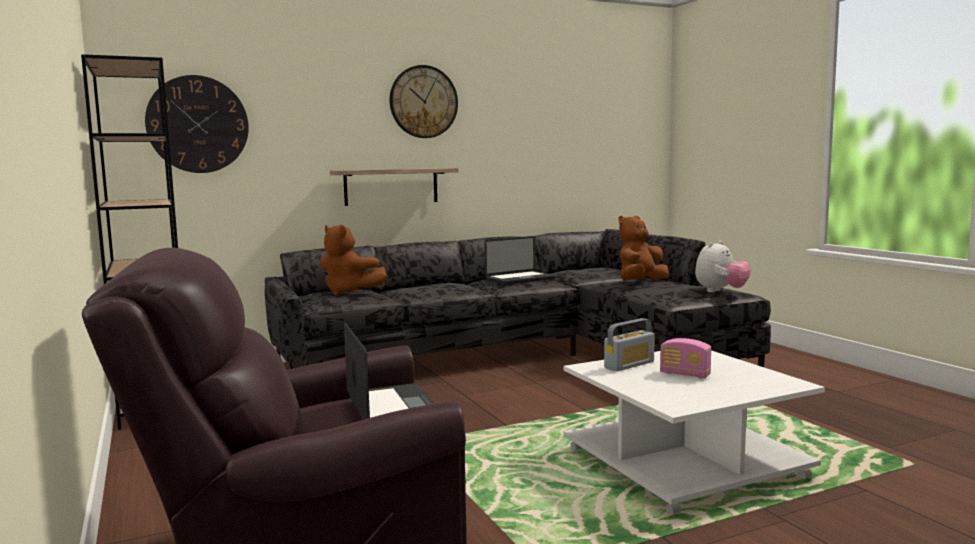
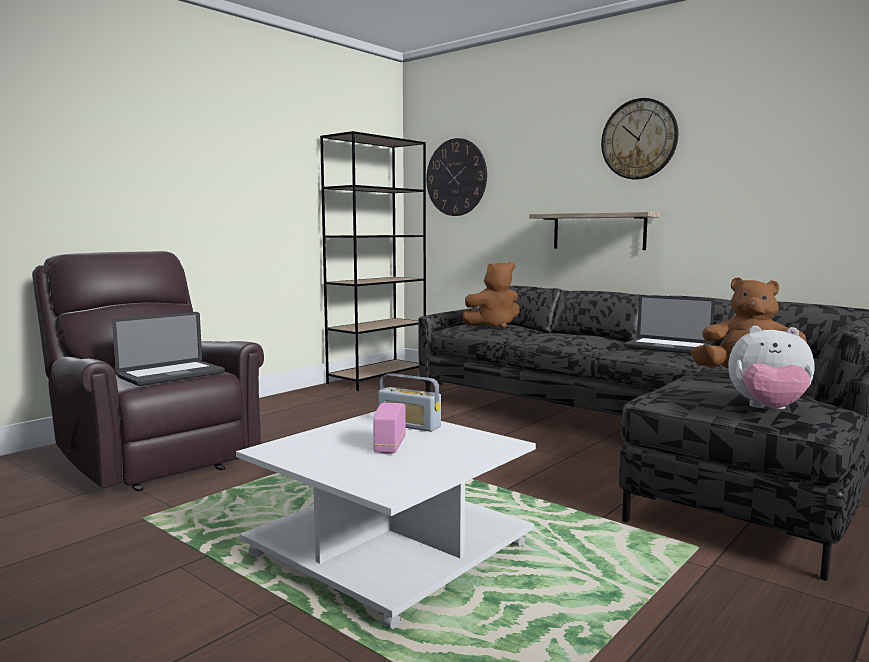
camera: 65 degrees right, 0 degrees up
brown plush toy [320,225,386,296] -> brown plush toy turned 120 degrees counterclockwise [462,262,519,328]

